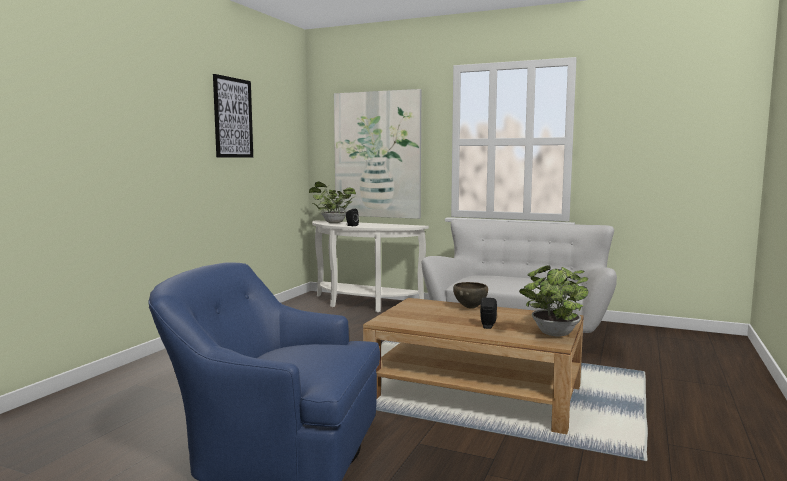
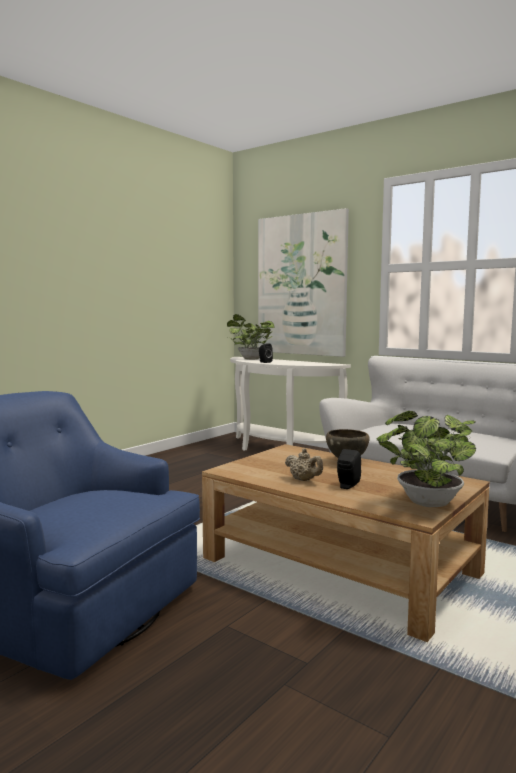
camera: 15 degrees right, 0 degrees up
picture [213,74,253,158] -> none
none -> beige teapot [285,449,323,481]

